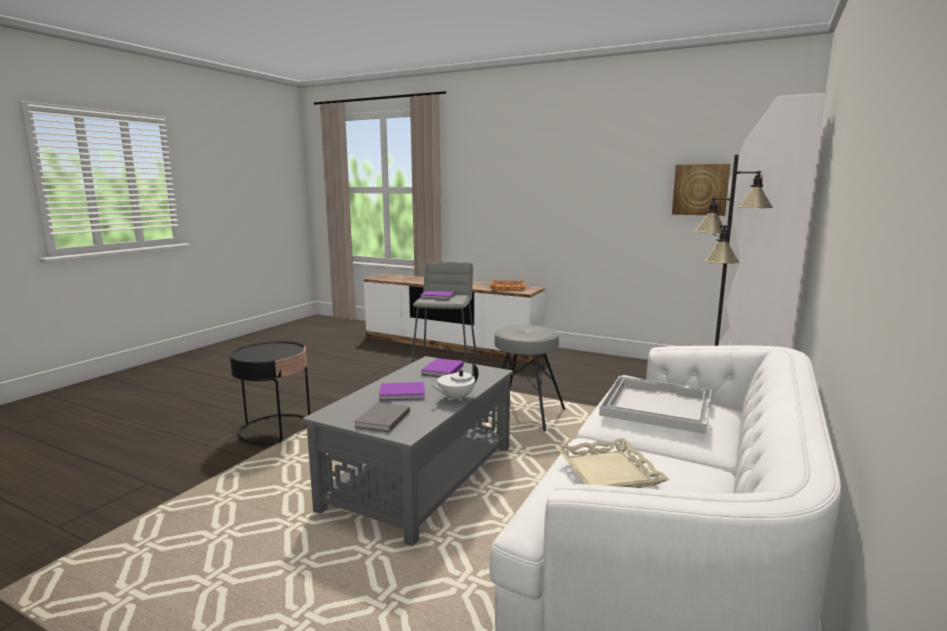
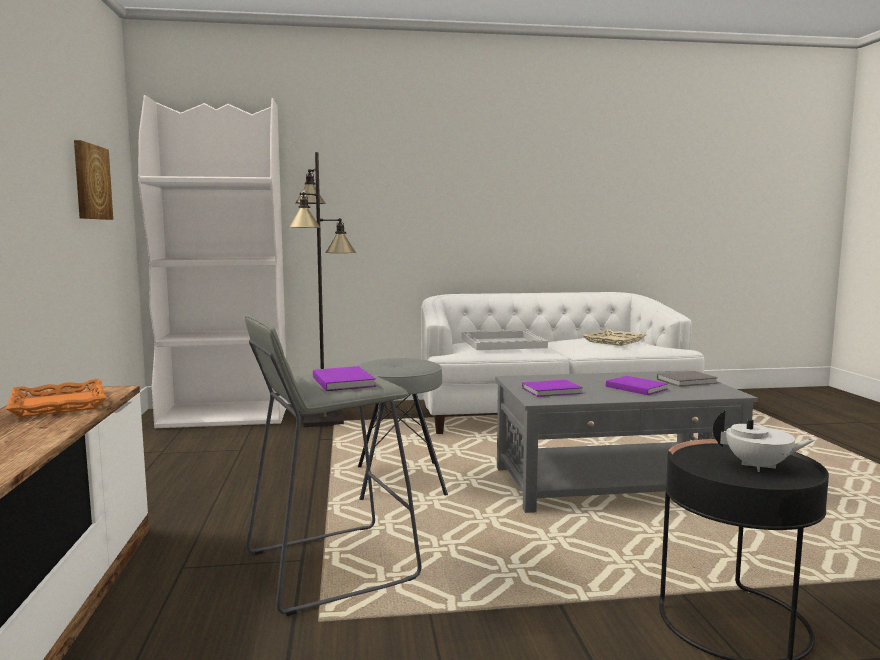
camera: 125 degrees left, 5 degrees down
white teapot [431,363,478,401] -> white teapot moved to [713,410,815,472]

